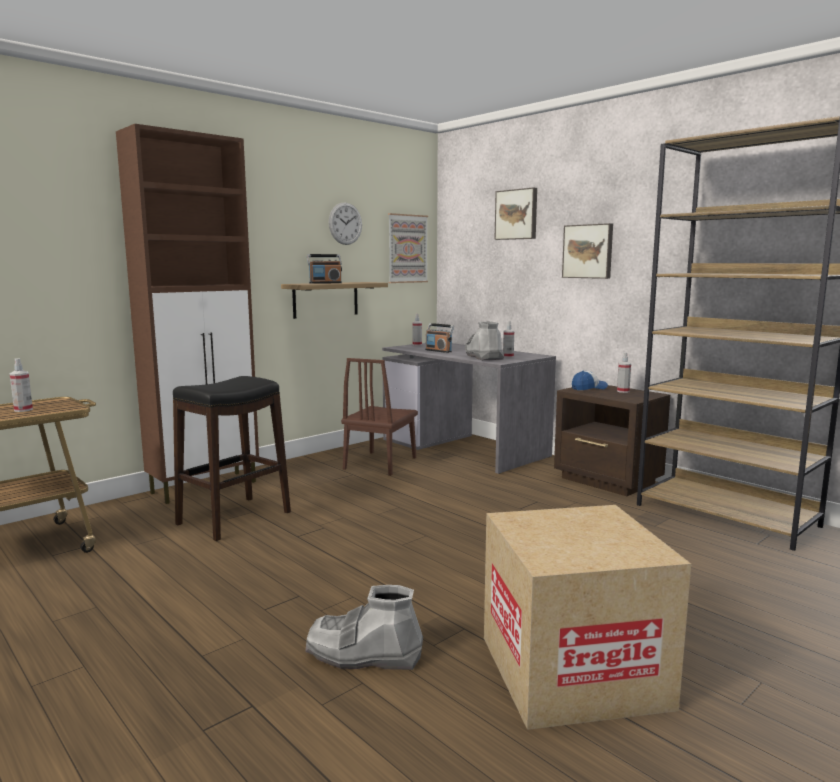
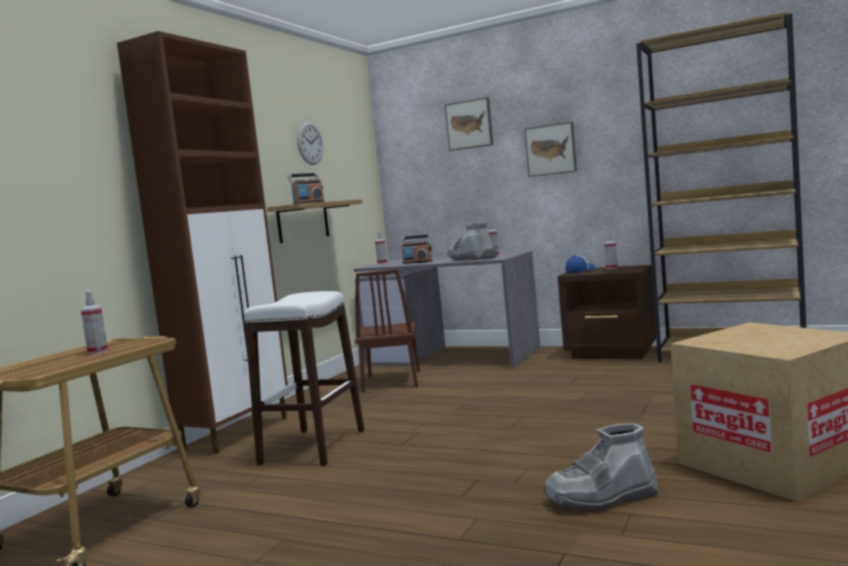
camera: 20 degrees left, 5 degrees down
black stool [173,376,291,541] -> white stool [244,291,365,466]
picture [388,213,428,283] -> none

